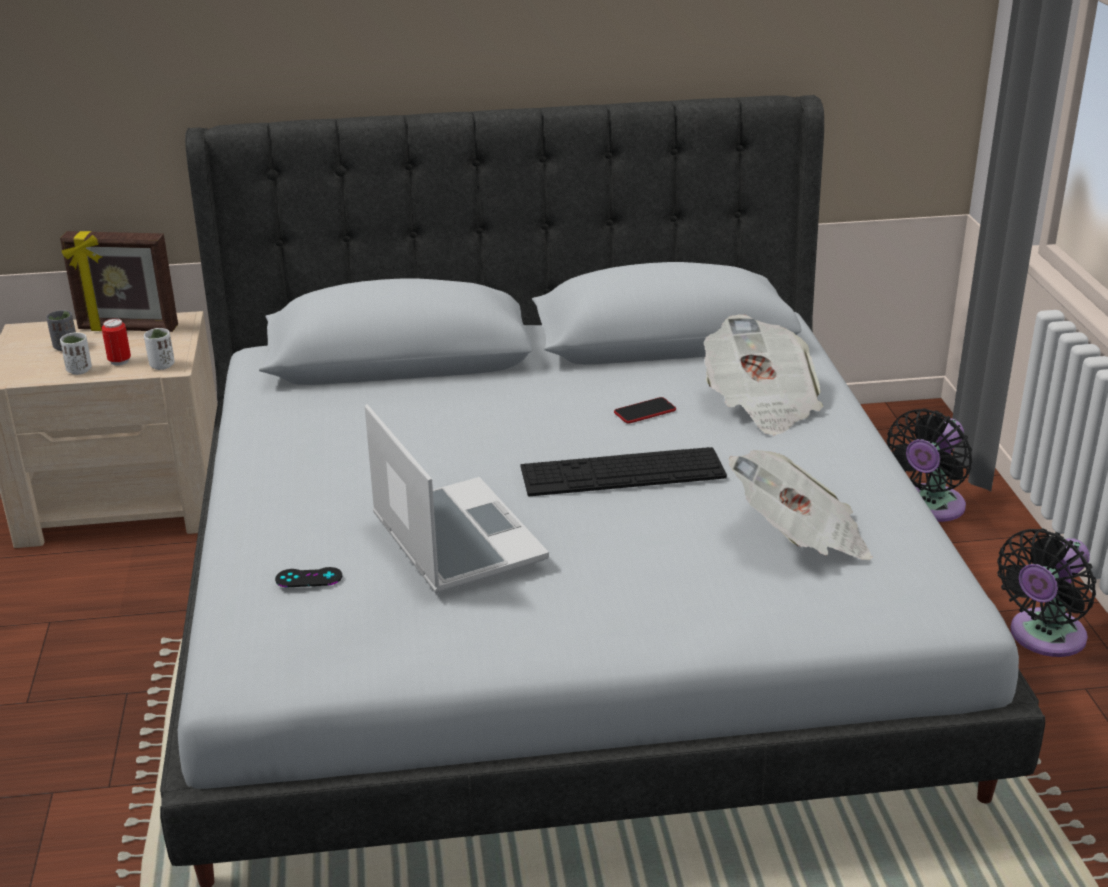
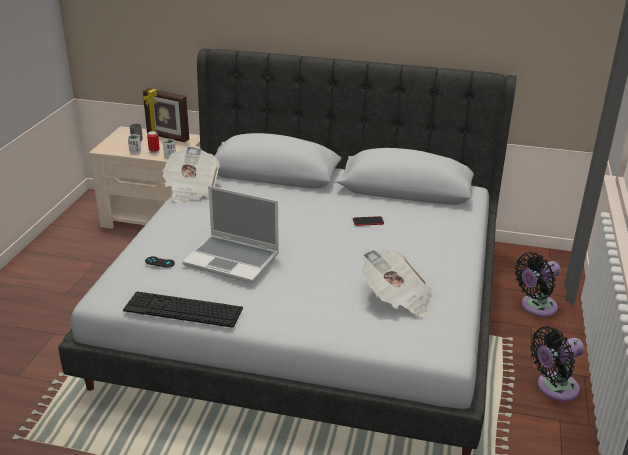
camera: 20 degrees right, 0 degrees up
laptop [365,404,549,593] -> laptop turned 120 degrees clockwise [182,186,279,283]
keyboard [520,447,727,496] -> keyboard moved to [123,292,243,328]
newspaper [704,314,823,435] -> newspaper moved to [162,146,220,203]

